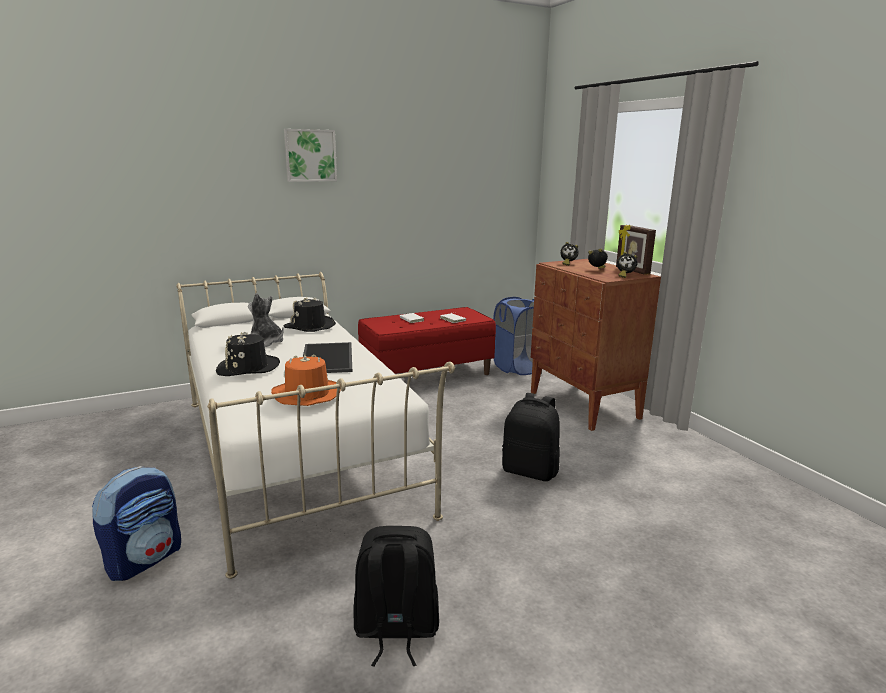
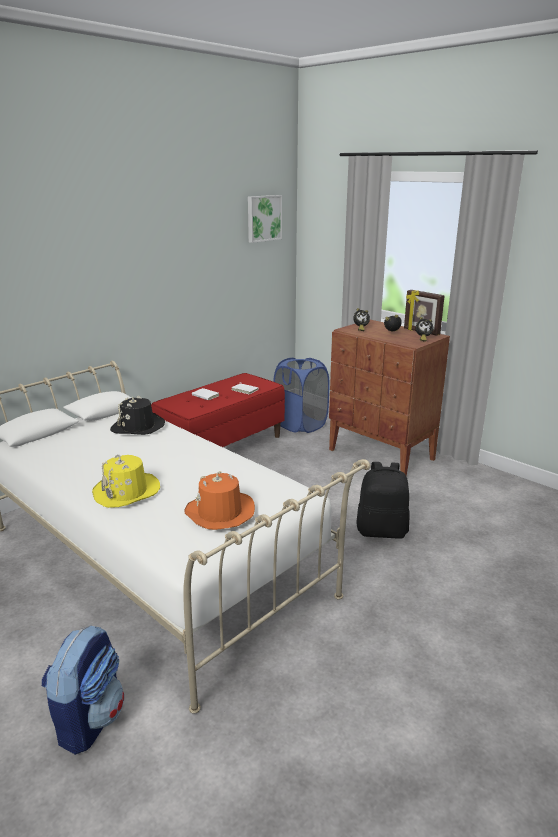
camera: 20 degrees left, 5 degrees up
black hat [216,332,280,376] -> yellow hat [92,454,160,508]
plush toy [248,293,284,347] -> none
picture [284,129,337,182] -> picture moved to [248,195,282,243]
tray [303,342,352,373] -> none
black backpack [354,526,439,666] -> none

